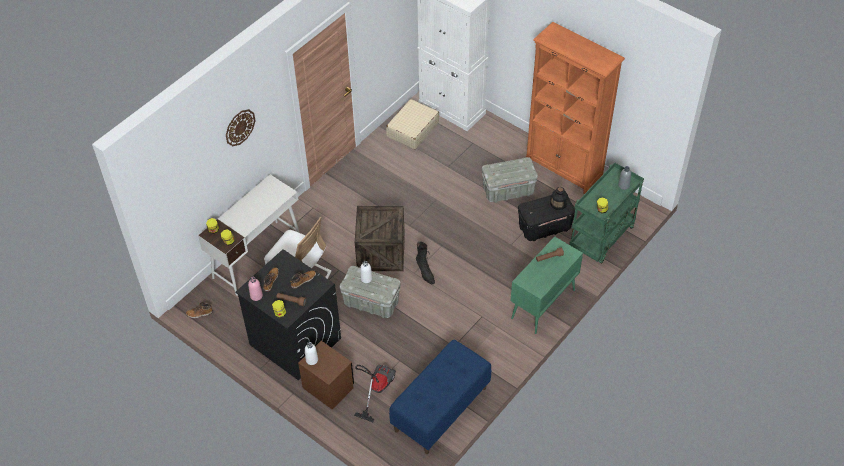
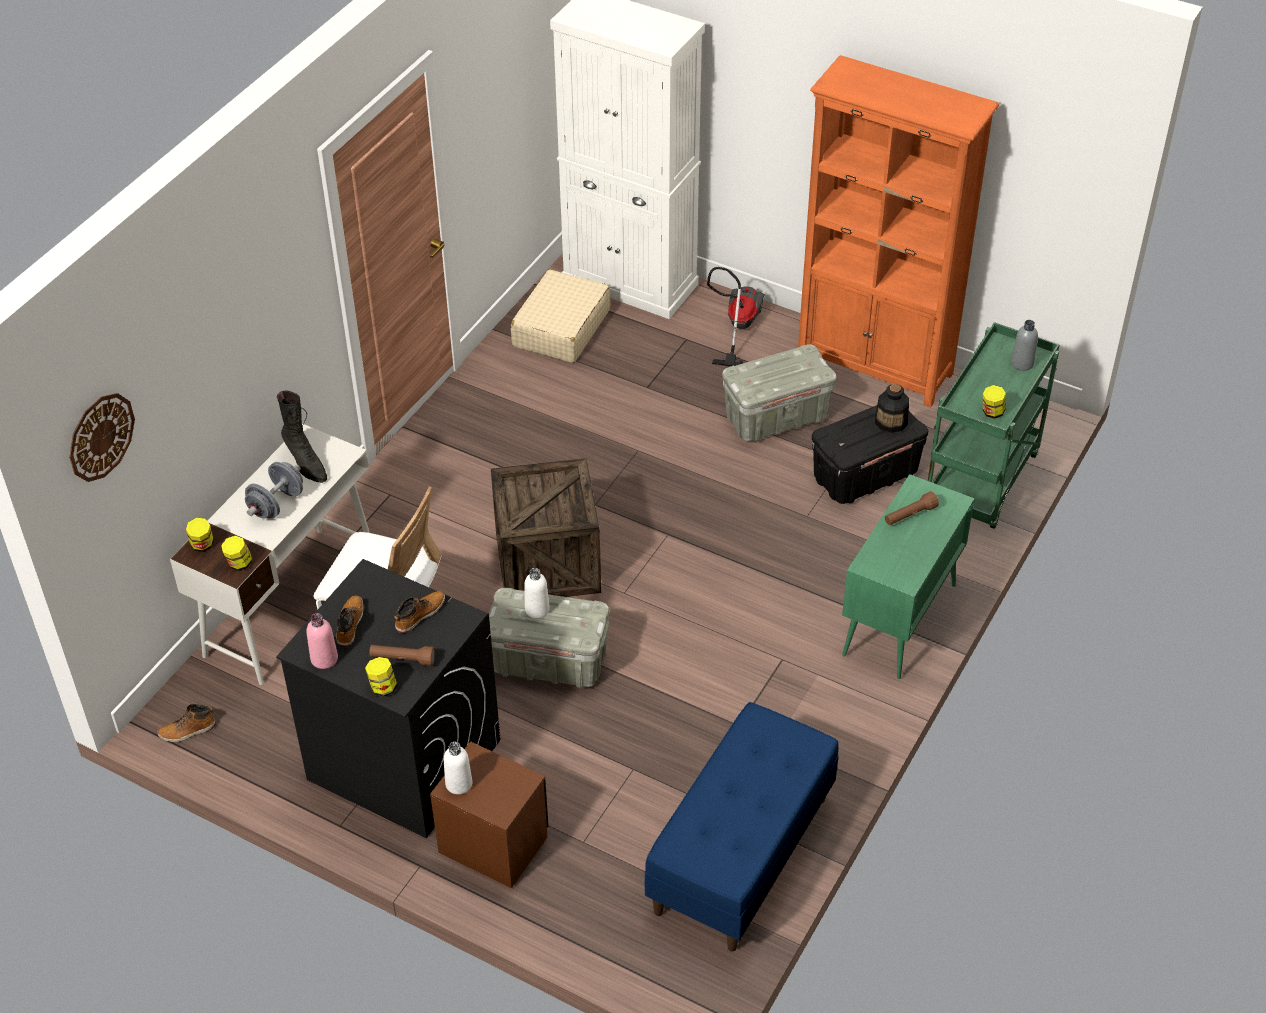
camera: 10 degrees left, 5 degrees down
wall clock [226,109,256,146] -> wall clock moved to [69,393,135,482]
vacuum cleaner [354,365,396,423] -> vacuum cleaner moved to [707,267,765,366]
black boot [416,241,435,285] -> black boot moved to [277,391,327,483]
none -> grey dumbbell [245,462,303,519]

